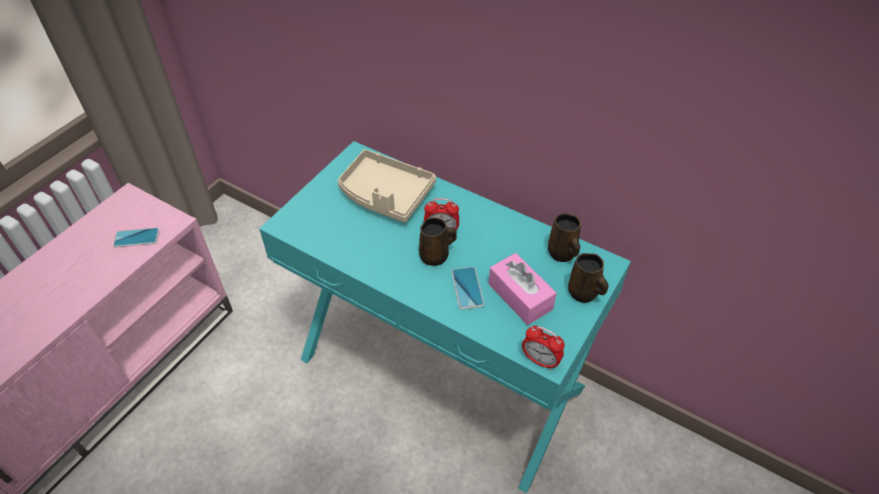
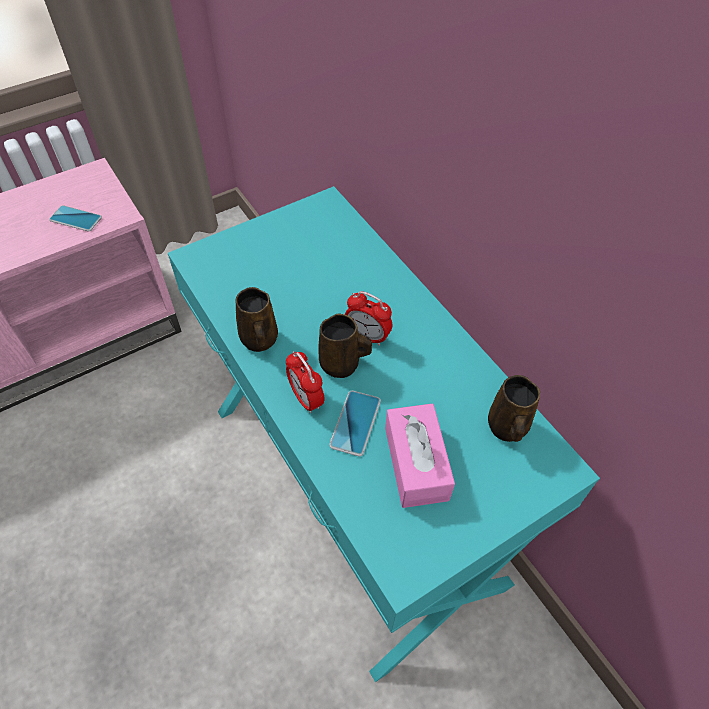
camera: 25 degrees right, 5 degrees up
beige tray [338,149,436,222] -> none
alarm clock [522,326,564,370] -> alarm clock moved to [286,351,325,413]
brown mug [568,253,608,303] -> brown mug moved to [235,287,278,352]

